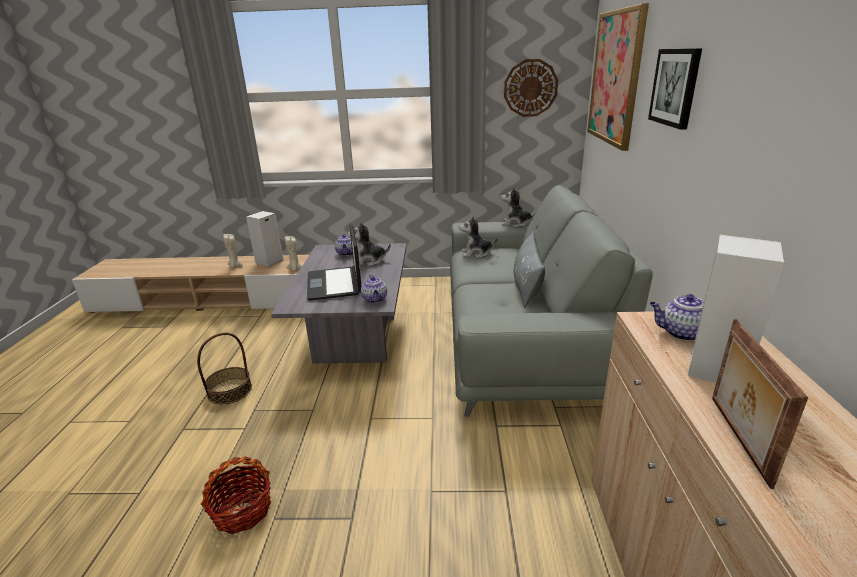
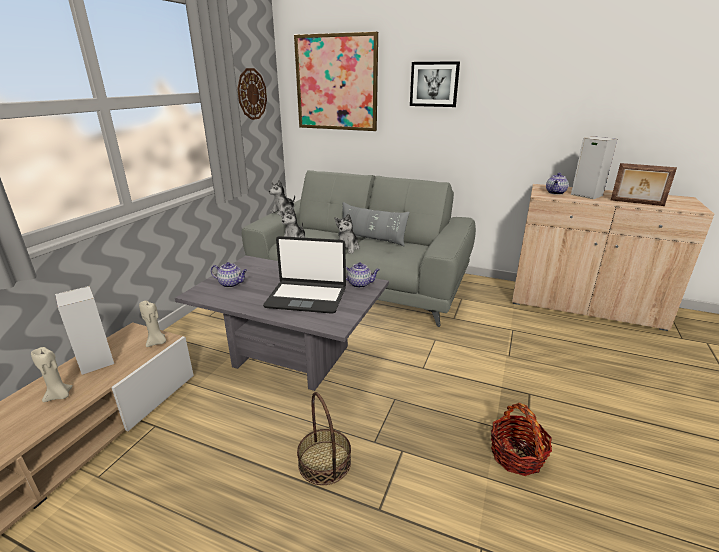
camera: 70 degrees left, 0 degrees up
plush toy [347,222,390,266] -> plush toy moved to [335,214,360,254]

